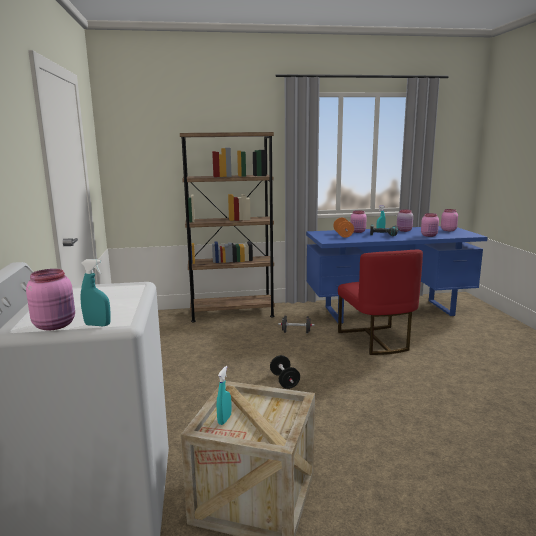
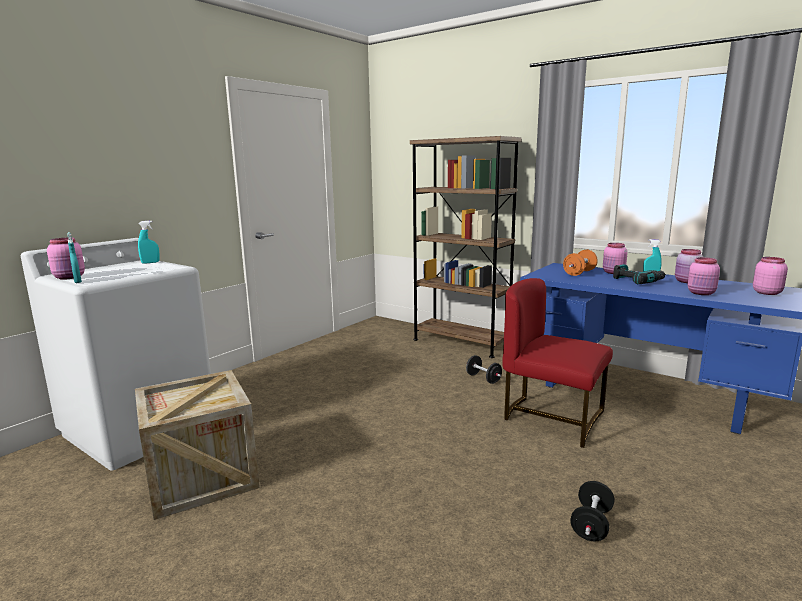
camera: 45 degrees right, 0 degrees up
turquoise spray bottle [217,366,231,425] -> turquoise spray bottle moved to [138,221,160,264]
black dumbbell [270,355,300,389] -> black dumbbell moved to [570,481,614,541]
red chair [338,250,423,355] -> red chair turned 90 degrees clockwise [502,278,613,448]

